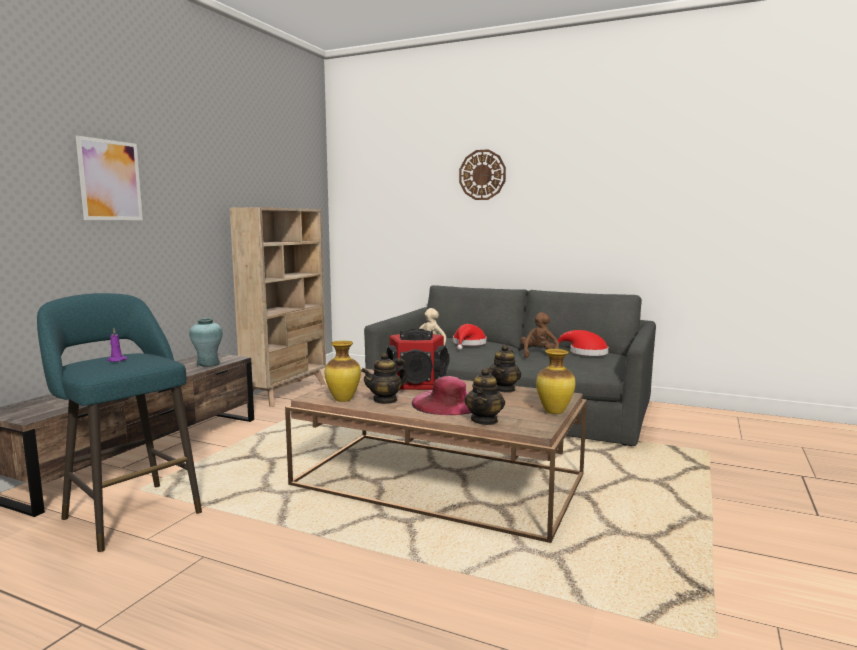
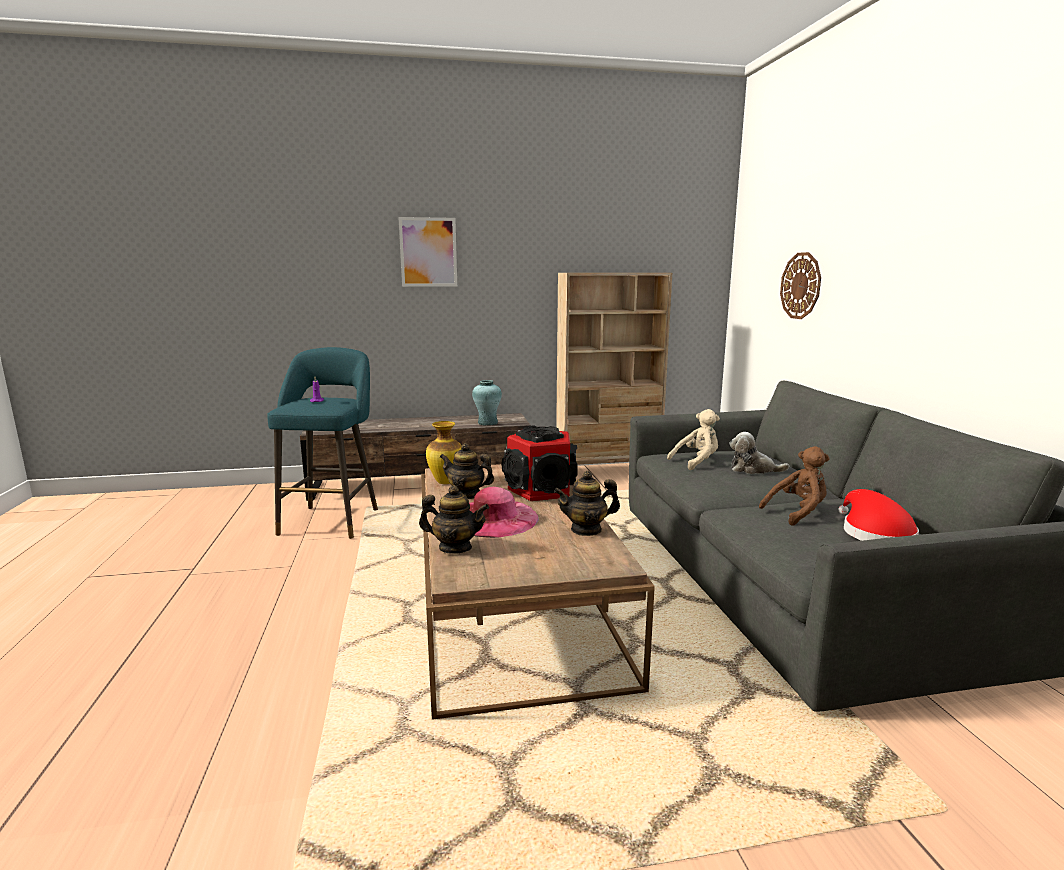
camera: 55 degrees right, 5 degrees up
red hat [453,324,487,350] -> plush toy [729,432,789,474]
wall clock [459,149,506,200] -> wall clock moved to [780,252,821,319]
teapot [464,368,505,425] -> teapot turned 150 degrees counterclockwise [419,485,489,554]
vase [536,349,576,414] -> none

